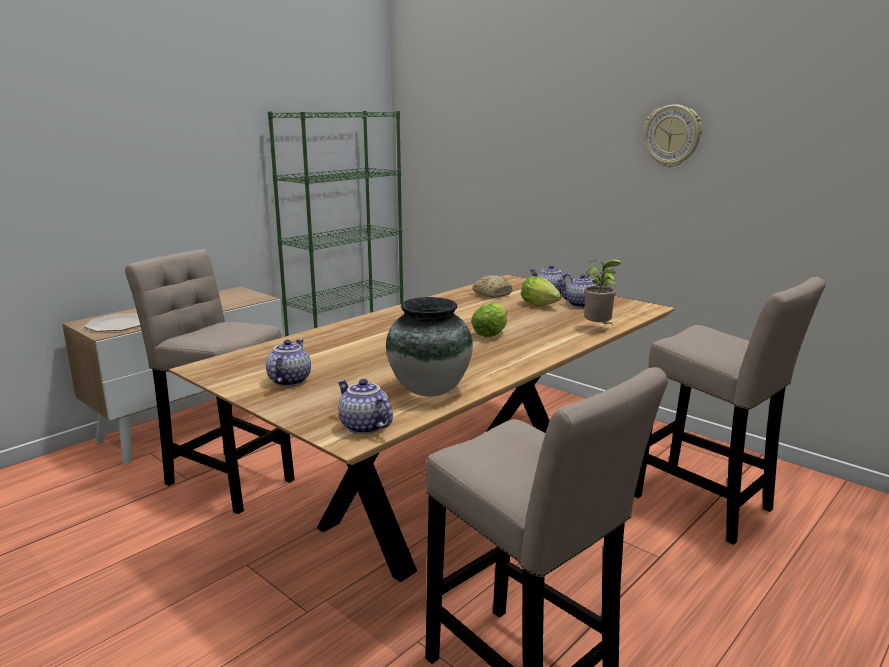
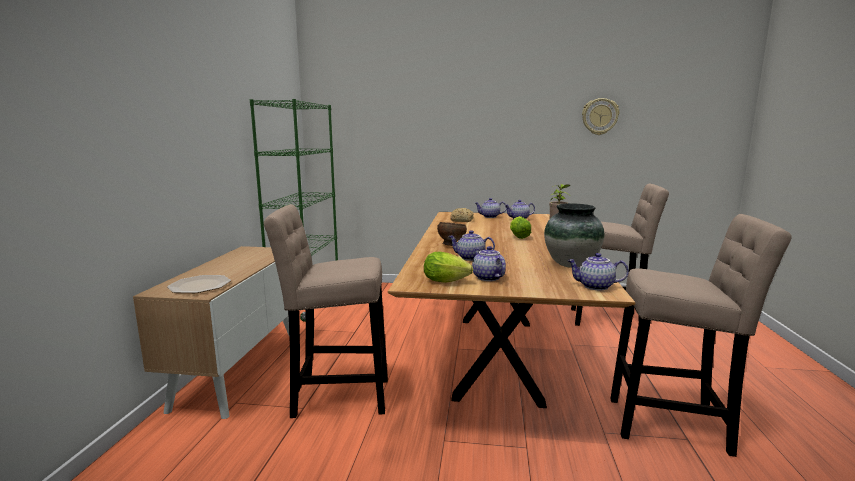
camera: 35 degrees left, 5 degrees down
lettuce [521,276,562,306] -> lettuce moved to [424,252,473,283]
wall clock [644,104,702,167] -> wall clock moved to [582,98,619,135]
none -> brown bowl [437,222,467,246]
none -> teapot [448,230,495,261]

